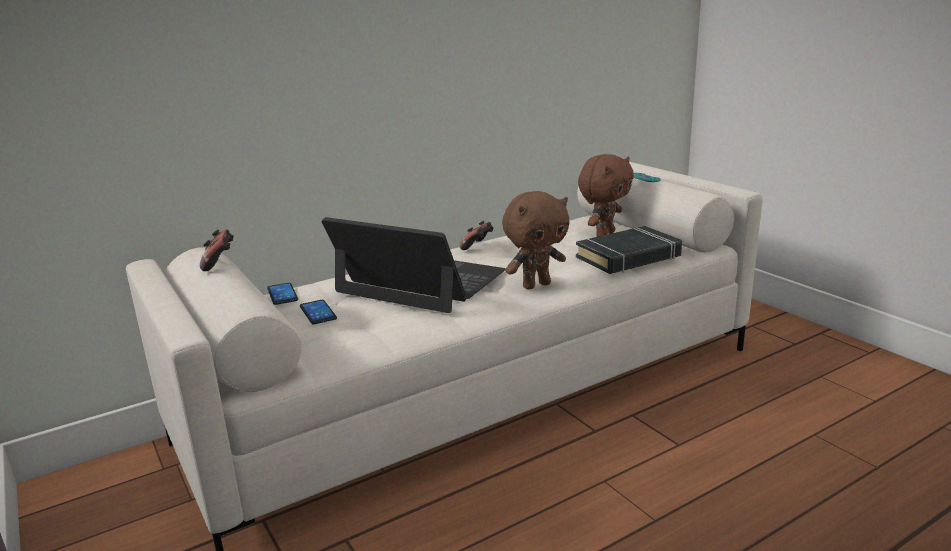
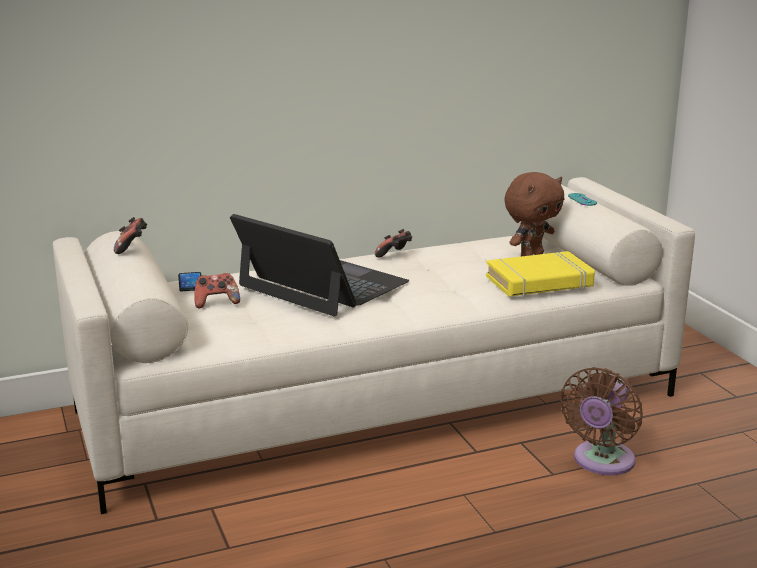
camera: 10 degrees right, 0 degrees up
phone [300,300,337,324] -> game controller [194,273,240,309]
brown plush toy [502,191,569,289] -> none
black book [576,226,682,274] -> yellow book [486,251,595,297]
none -> brown fan [560,367,643,475]

